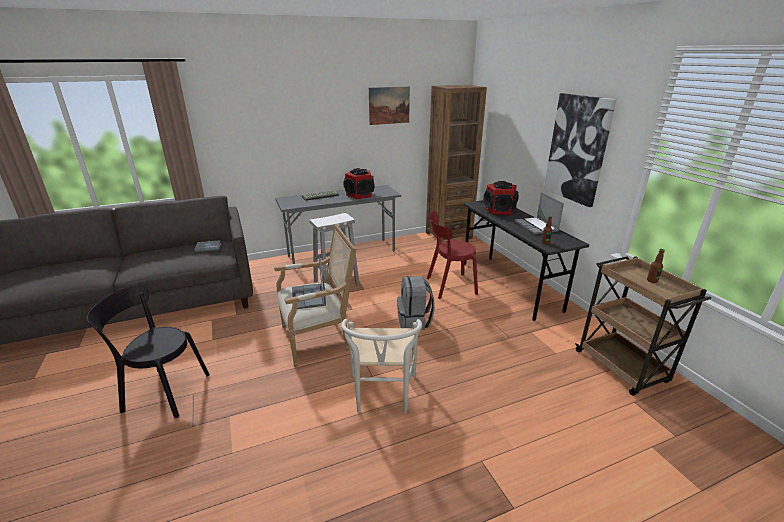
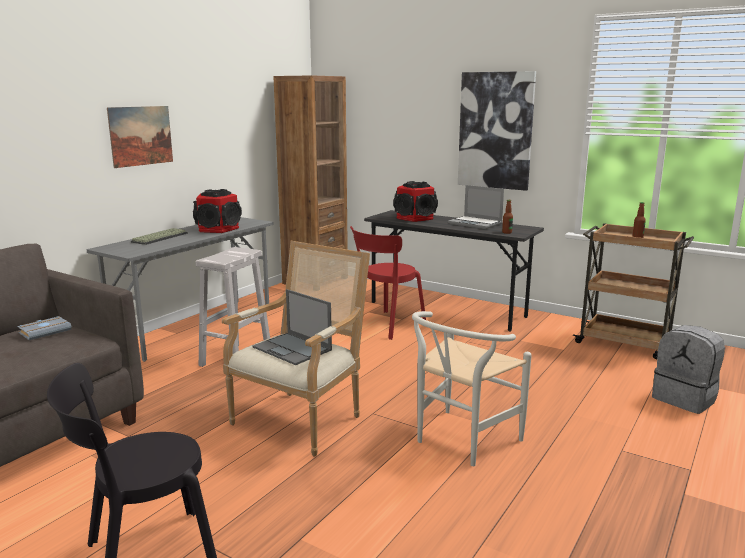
camera: 35 degrees left, 10 degrees down
white chair [341,319,422,413] -> white chair turned 75 degrees clockwise [412,311,532,466]
picture [369,87,410,125] -> picture moved to [107,106,173,168]
grey backpack [397,276,435,330] -> grey backpack moved to [652,325,725,414]

